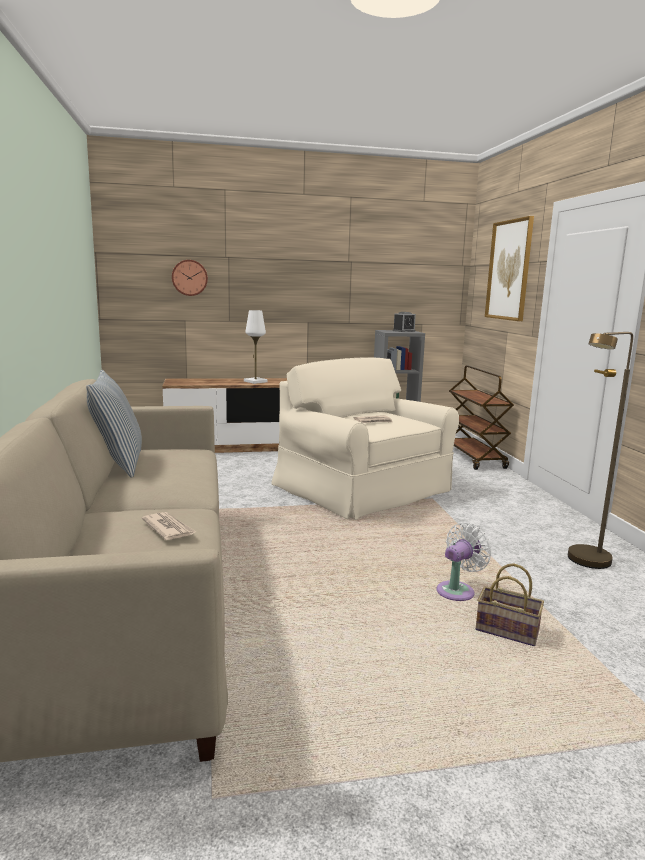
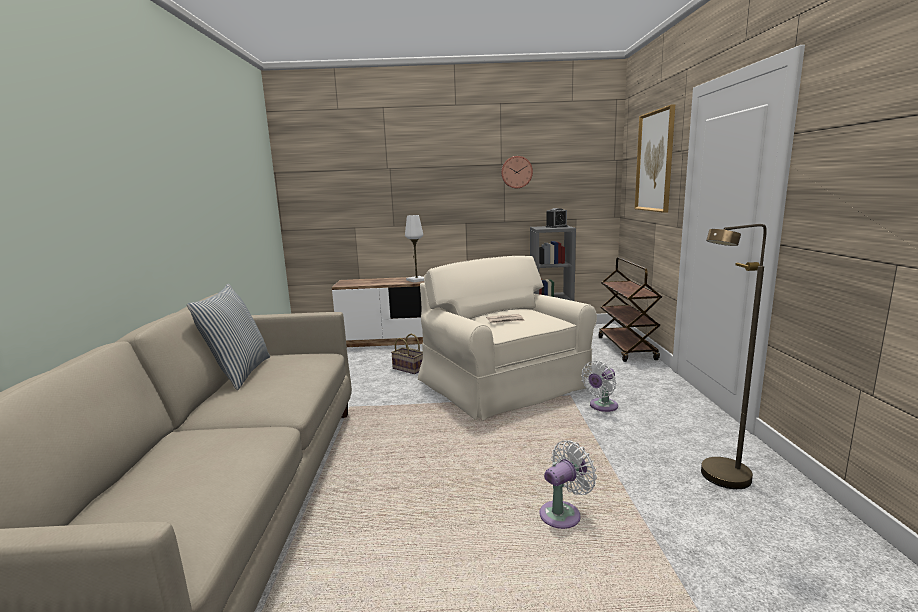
camera: 10 degrees right, 0 degrees up
newspaper [142,512,196,540] -> none
wall clock [172,260,208,296] -> wall clock moved to [501,156,533,188]
basket [476,563,544,646] -> basket moved to [391,334,423,374]
none -> white fan [581,361,618,412]

